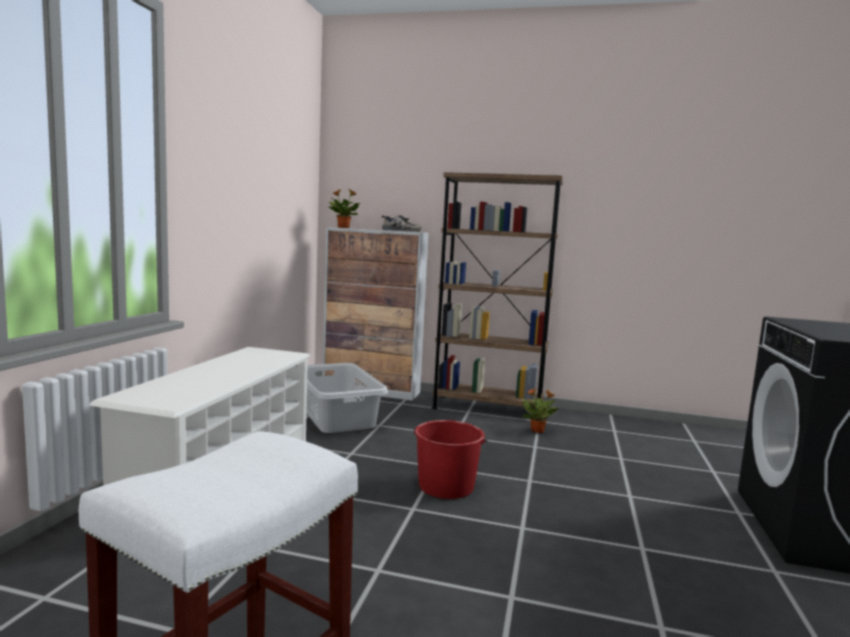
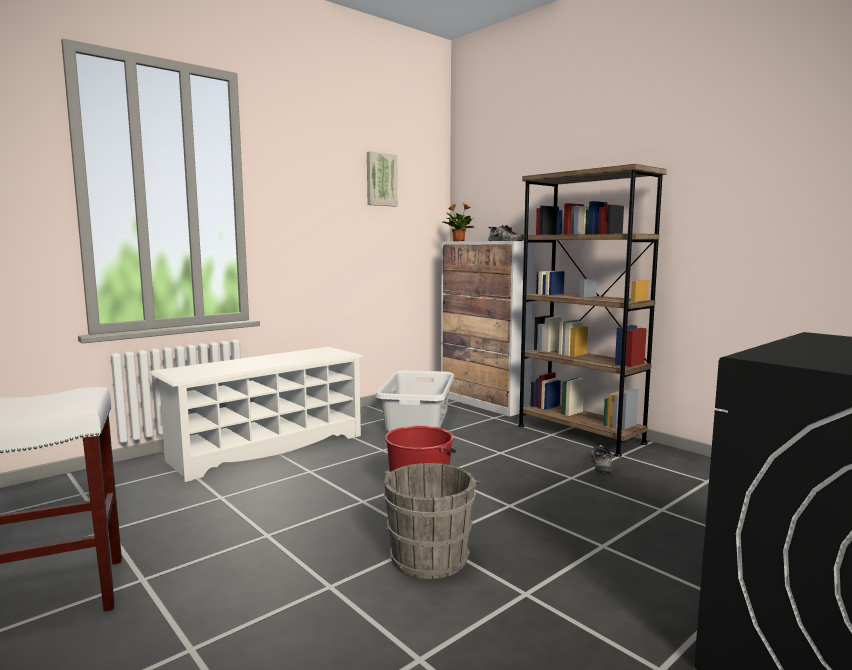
camera: 35 degrees right, 0 degrees up
potted plant [522,388,558,433] -> shoe [590,445,612,473]
none -> picture [367,151,398,206]
none -> grey bucket [383,463,480,579]

